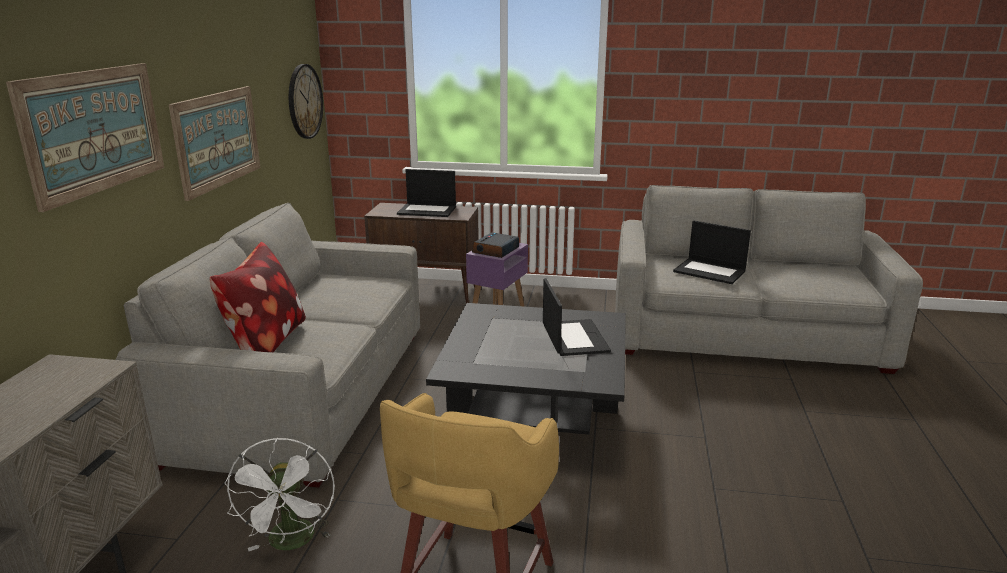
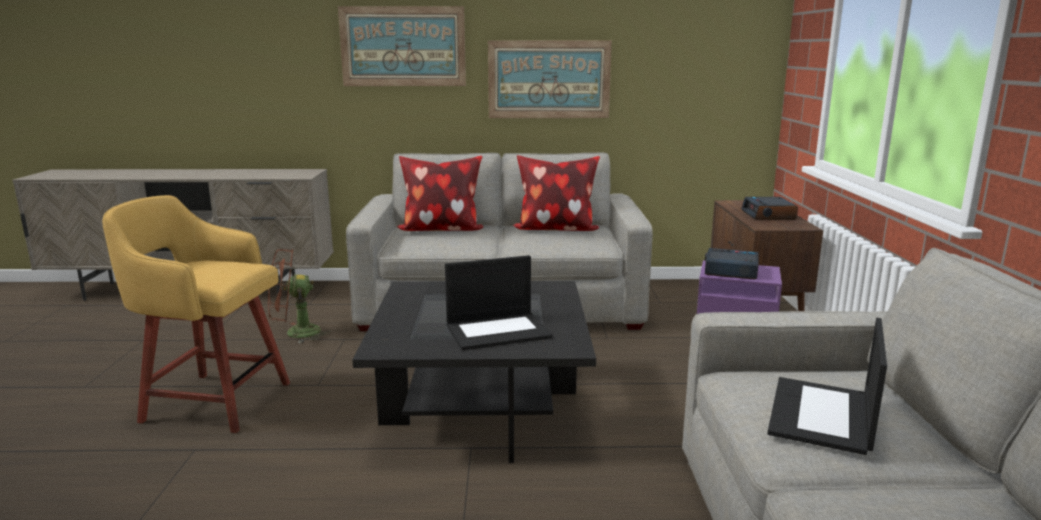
camera: 80 degrees right, 5 degrees down
white fan [224,437,335,551] -> brown fan [268,249,331,343]
wall clock [289,64,323,139] -> none
laptop [397,169,456,217] -> alarm clock [741,197,798,220]
none -> pillow [513,155,600,231]

